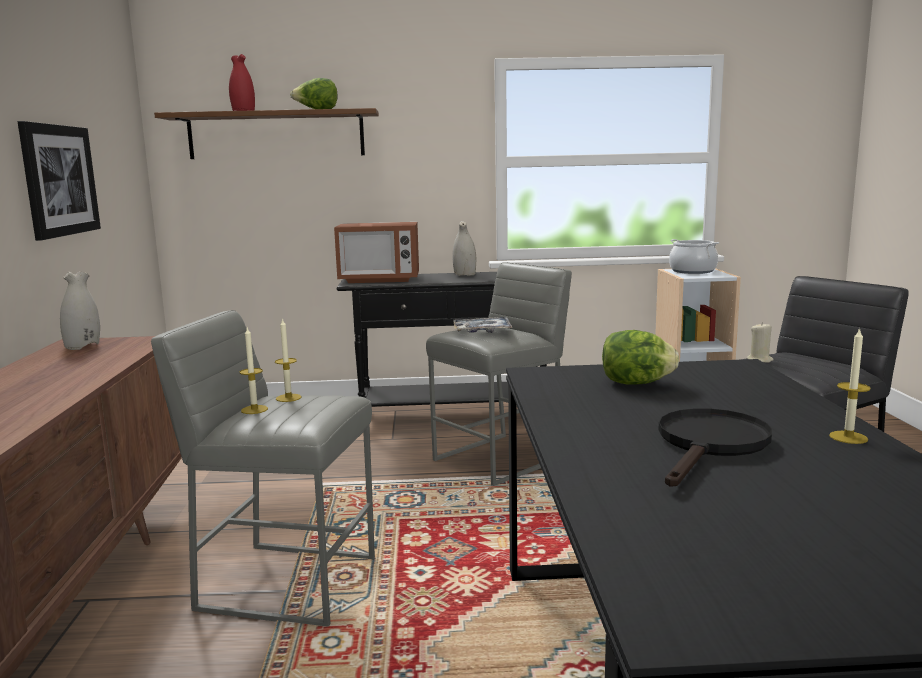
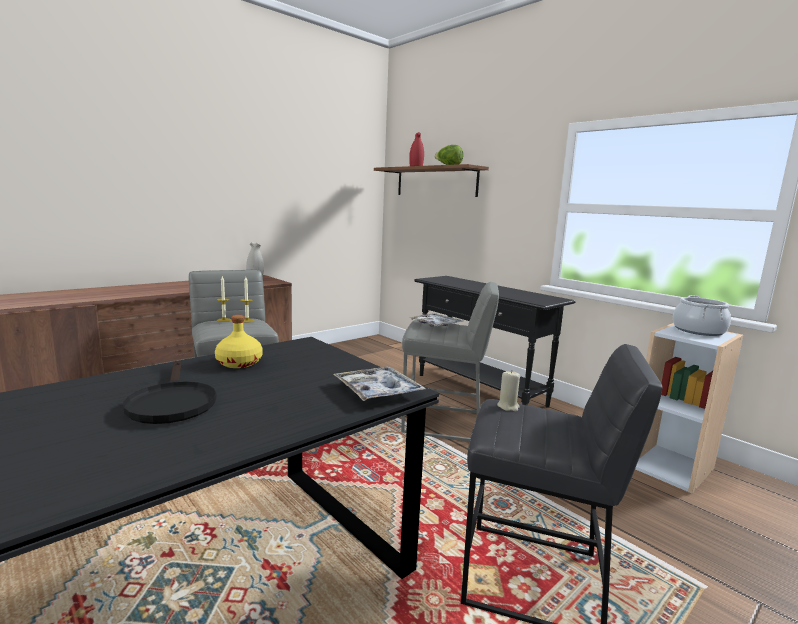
camera: 50 degrees right, 0 degrees up
picture [18,121,101,241] -> none
microwave [334,222,419,283] -> none
white vase [452,221,476,276] -> none
lettuce [602,330,679,385] -> none
black frying pan [659,408,772,487] -> black frying pan turned 75 degrees clockwise [123,361,217,424]
candle [829,328,871,444] -> none
none -> yellow bottle [215,315,263,368]
none -> tray [333,366,426,401]

